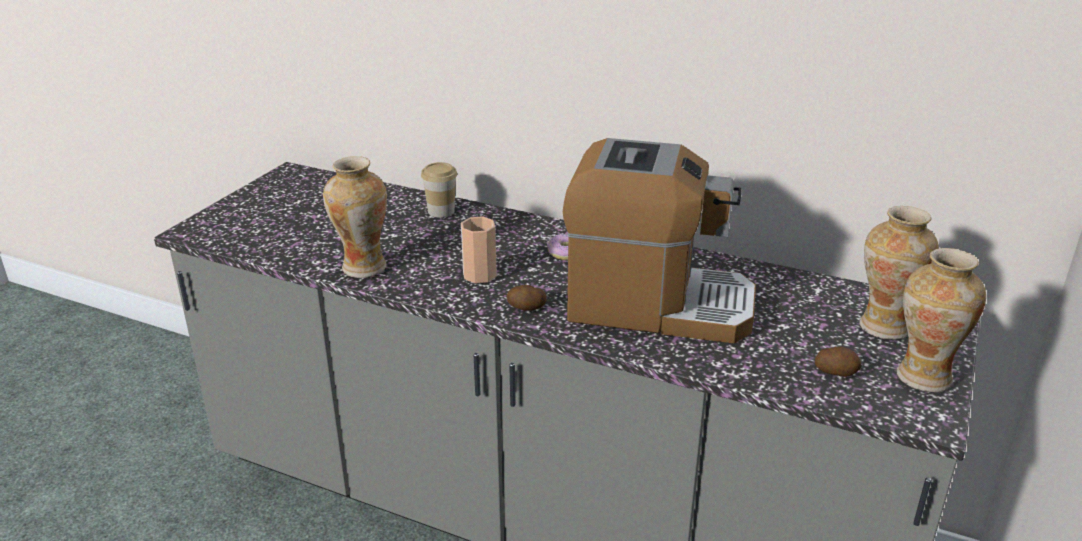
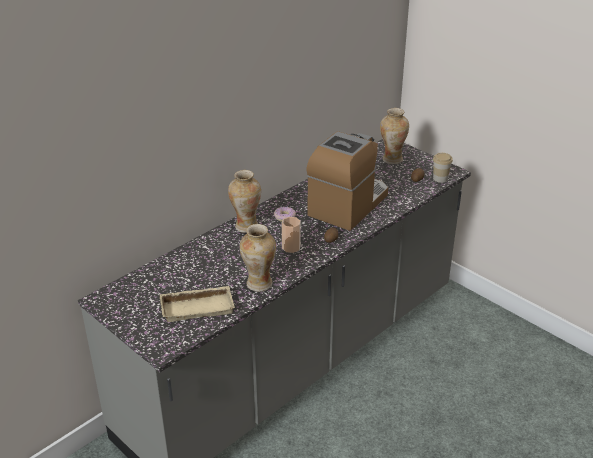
camera: 70 degrees left, 5 degrees up
cup [421,162,457,217] -> cup moved to [433,153,453,183]
vase [897,248,986,392] -> vase moved to [228,170,261,233]
none -> beige tray [159,286,235,322]

